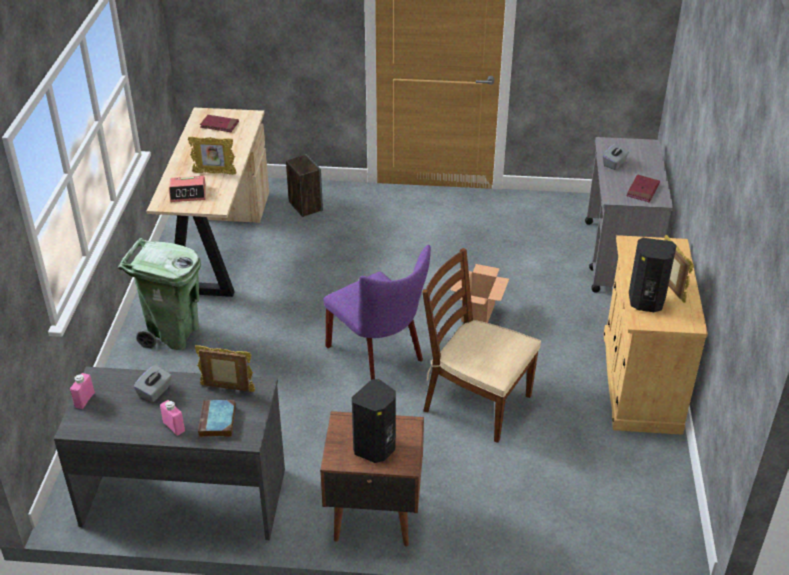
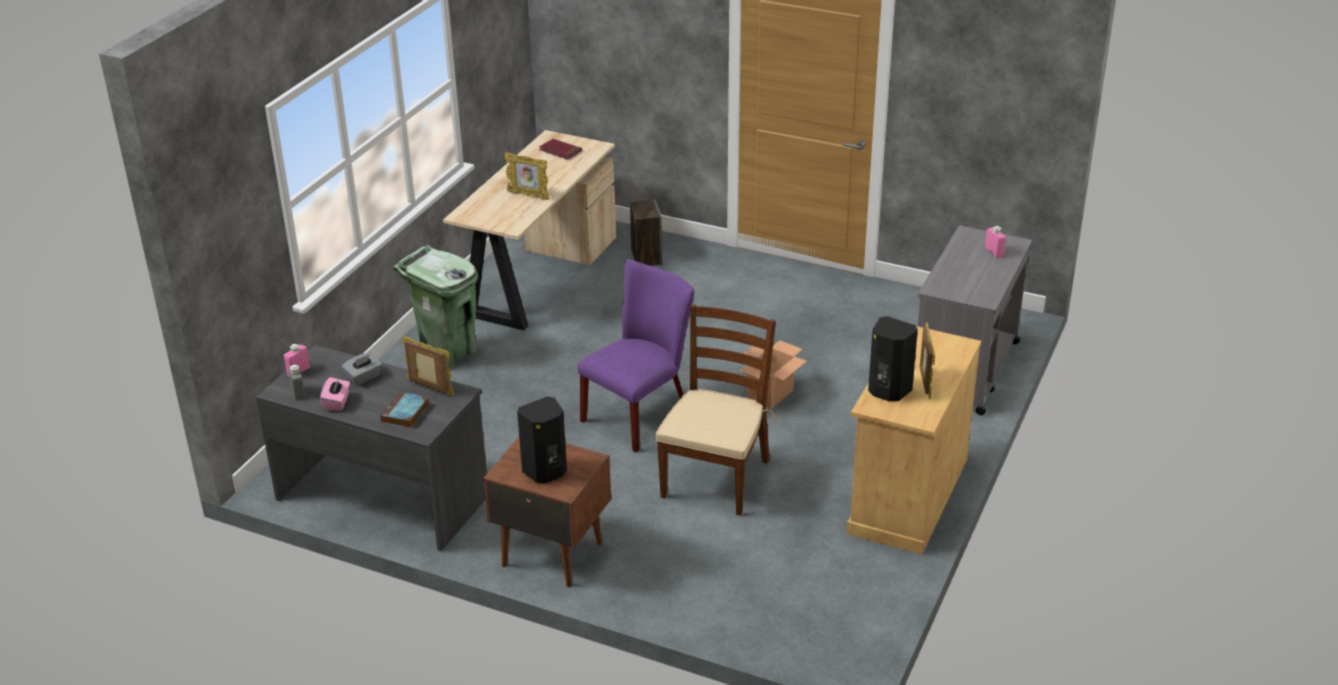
camera: 20 degrees right, 5 degrees down
pink bottle [160,400,185,436] -> pink bottle moved to [985,226,1006,258]
alarm clock [169,176,206,202] -> none
purple chair [323,245,431,379] -> purple chair turned 120 degrees counterclockwise [577,259,694,452]
brown chair [422,248,541,443] -> brown chair turned 60 degrees clockwise [656,305,777,516]
grey tissue box [603,144,629,170] -> none
red book [627,174,660,202] -> none
none -> grey bottle [289,365,305,400]
none -> pink tissue box [320,377,350,411]

